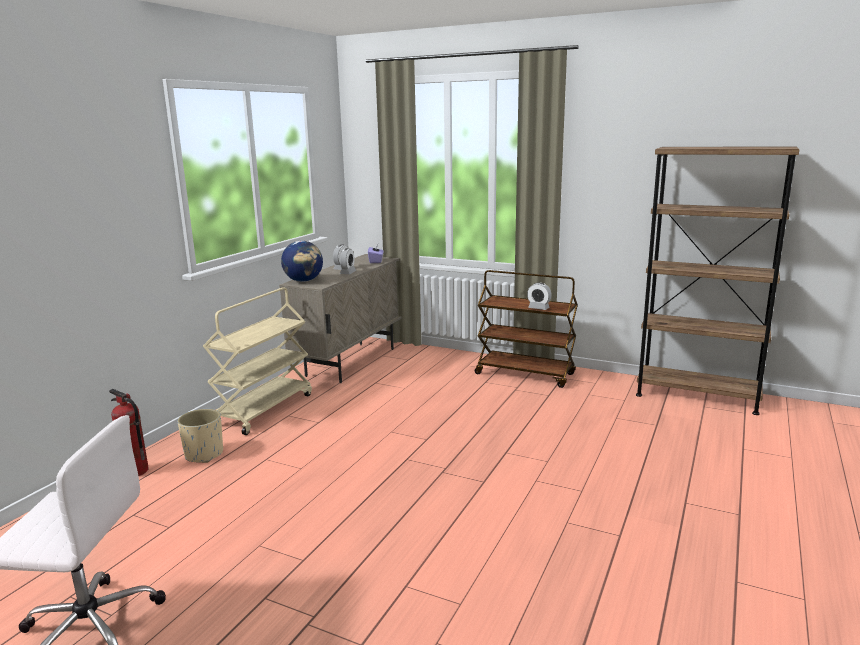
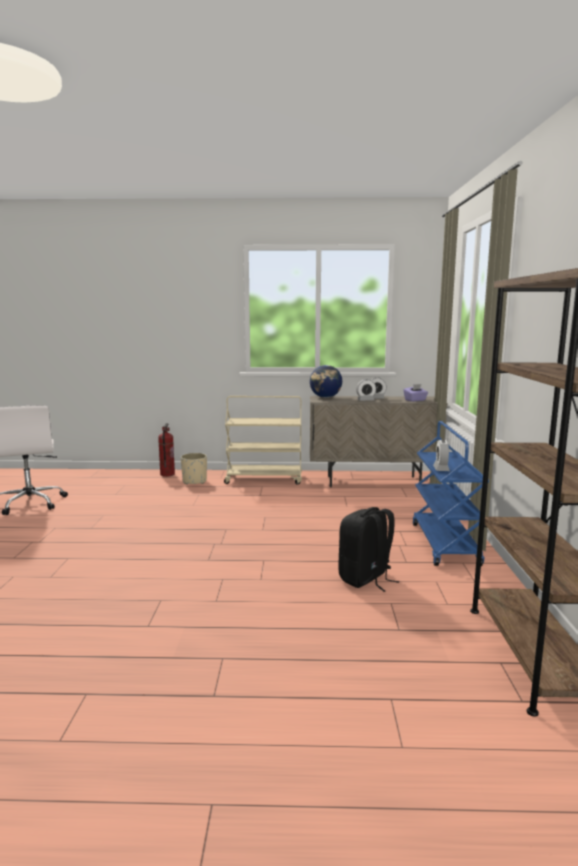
camera: 65 degrees right, 5 degrees down
brown cart [475,270,578,388] -> blue cart [413,421,489,566]
none -> black backpack [338,507,399,592]

